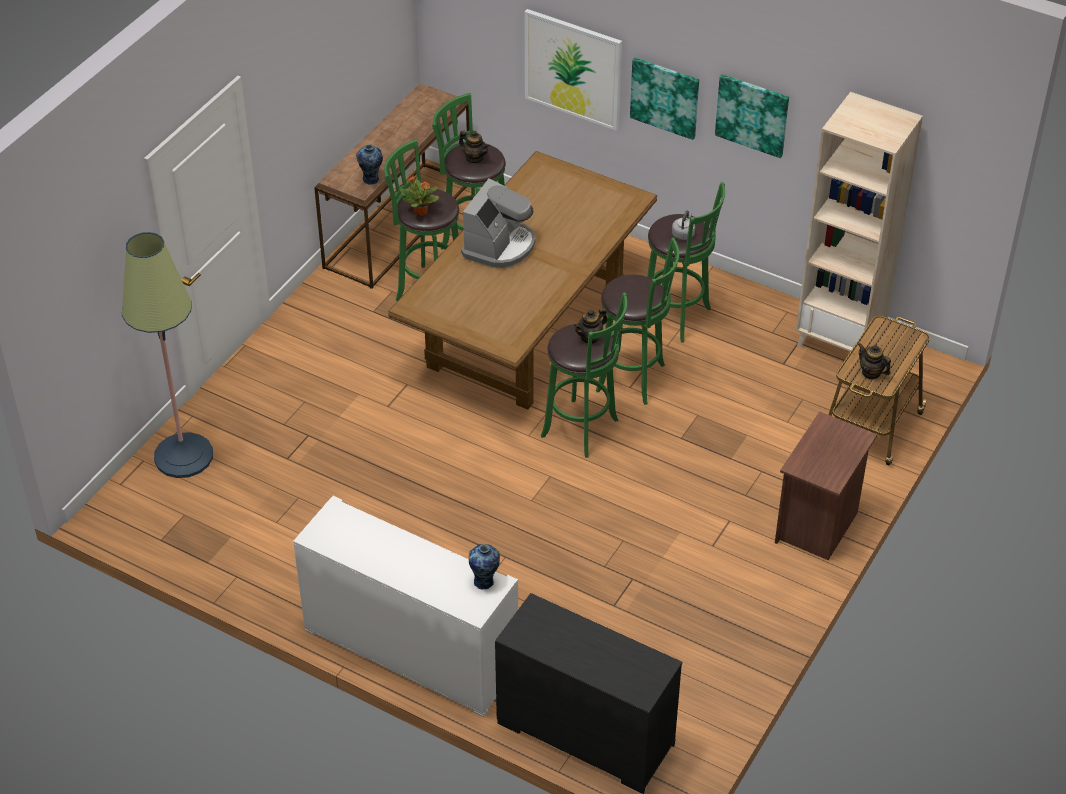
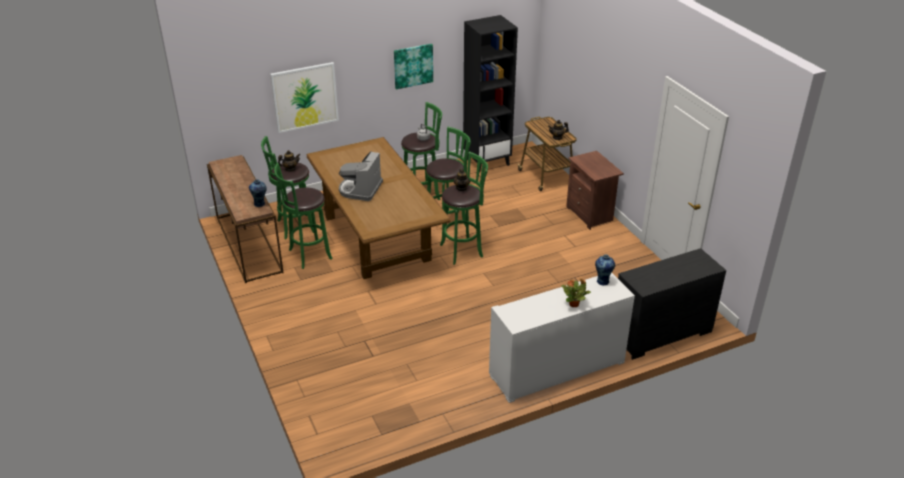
camera: 55 degrees left, 10 degrees down
floor lamp [122,232,213,478] -> none
potted plant [400,176,439,216] -> potted plant moved to [561,278,591,307]
coffee machine [461,178,536,268] -> coffee machine turned 135 degrees counterclockwise [339,151,383,201]
picture [630,58,699,140] -> none
beige bookcase [796,92,923,365] -> black bookcase [463,15,518,173]

